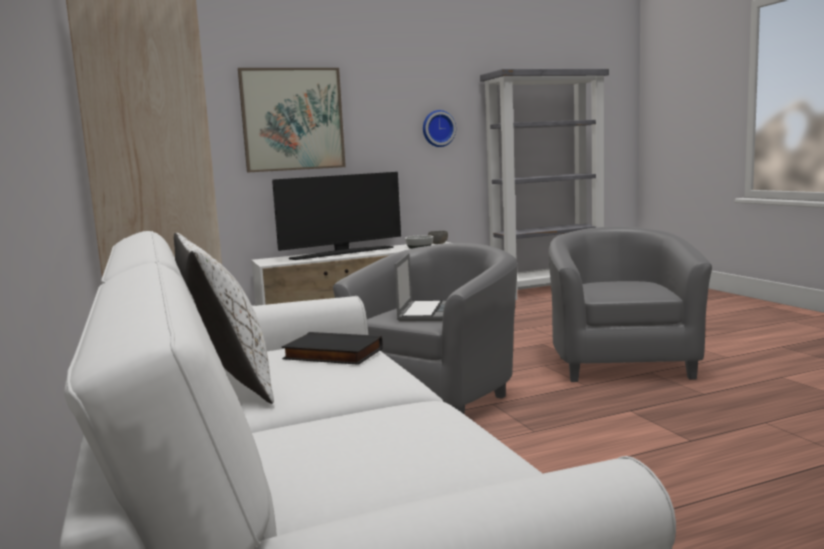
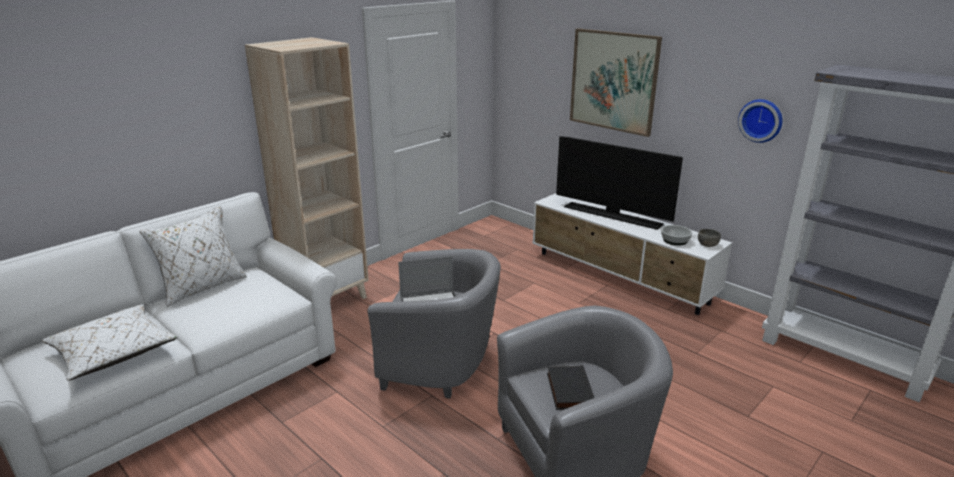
camera: 65 degrees right, 15 degrees up
black book [282,332,383,365] -> black book moved to [547,365,595,410]
none -> white pillow [42,304,178,381]

